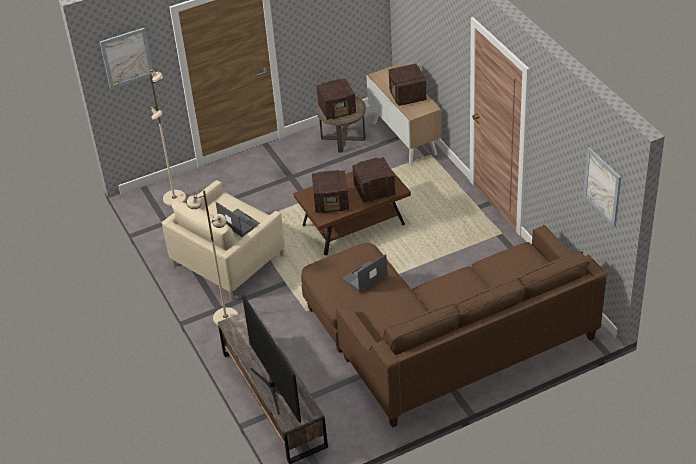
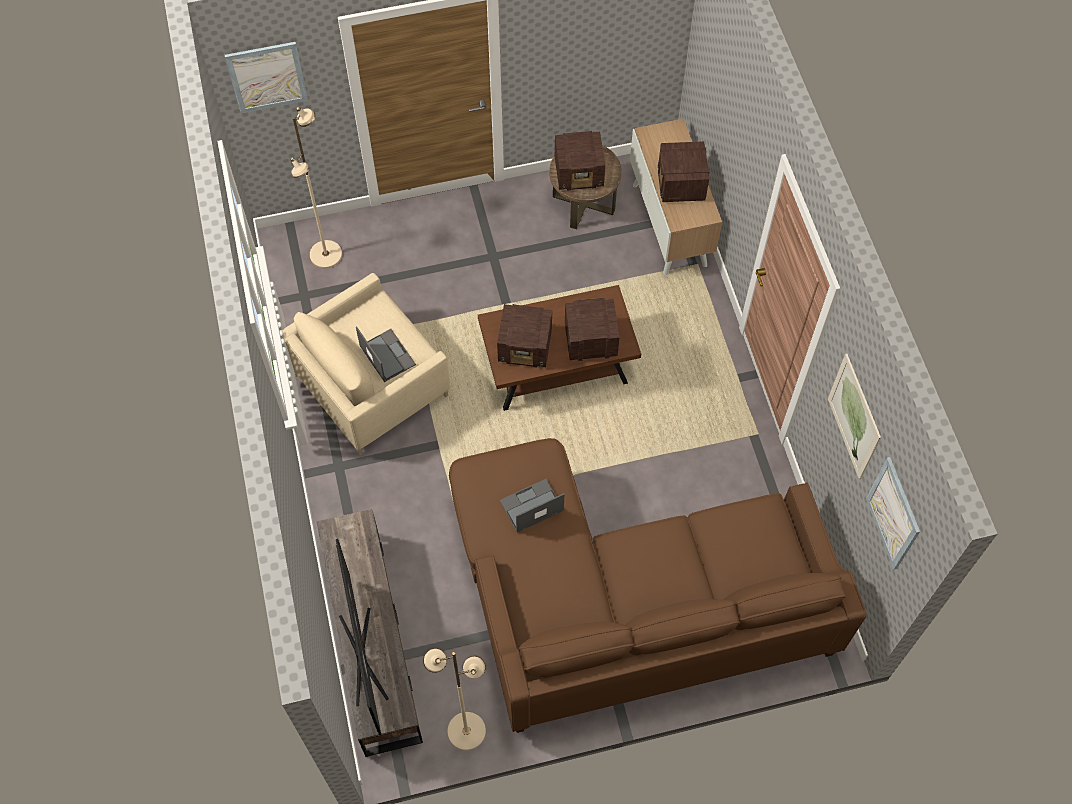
camera: 10 degrees right, 20 degrees up
beige floor lamp [186,190,238,325] -> beige floor lamp moved to [423,648,486,750]
none -> picture [828,354,881,480]

